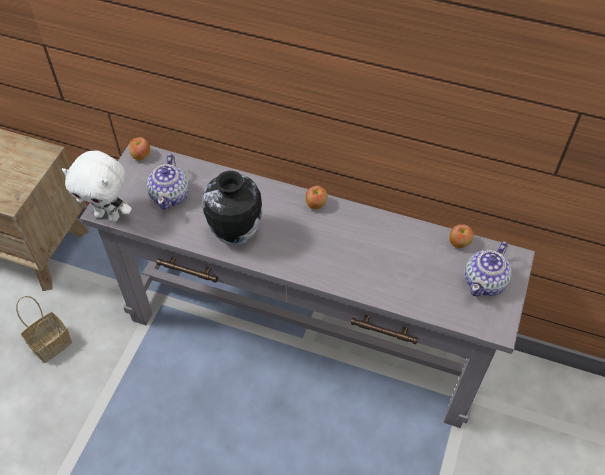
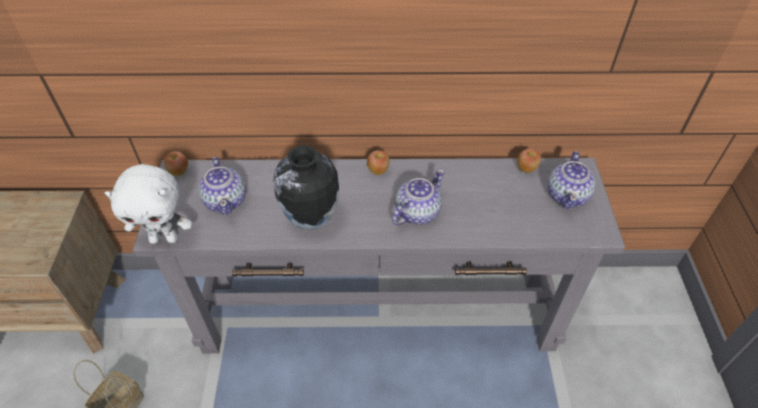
camera: 20 degrees left, 5 degrees down
none -> teapot [392,169,444,226]

